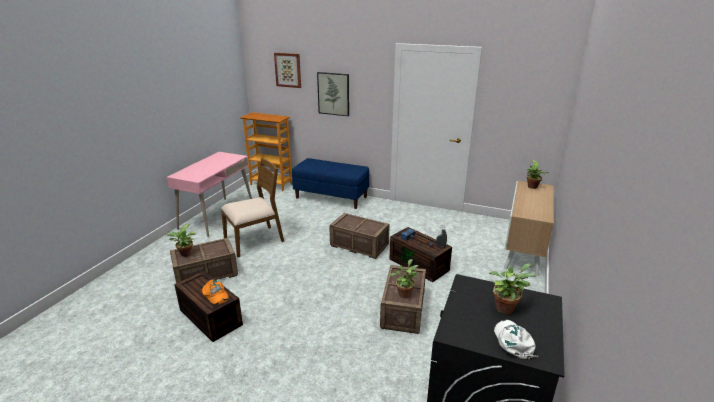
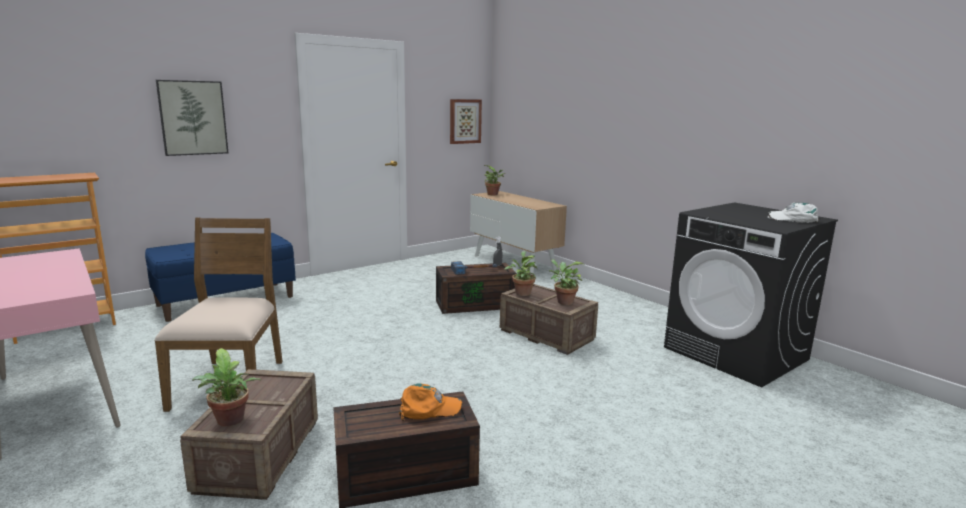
camera: 60 degrees left, 10 degrees down
picture [274,53,301,88] -> picture moved to [450,99,482,144]
crate [329,213,390,259] -> none
potted plant [489,263,536,314] -> potted plant moved to [505,251,537,296]

